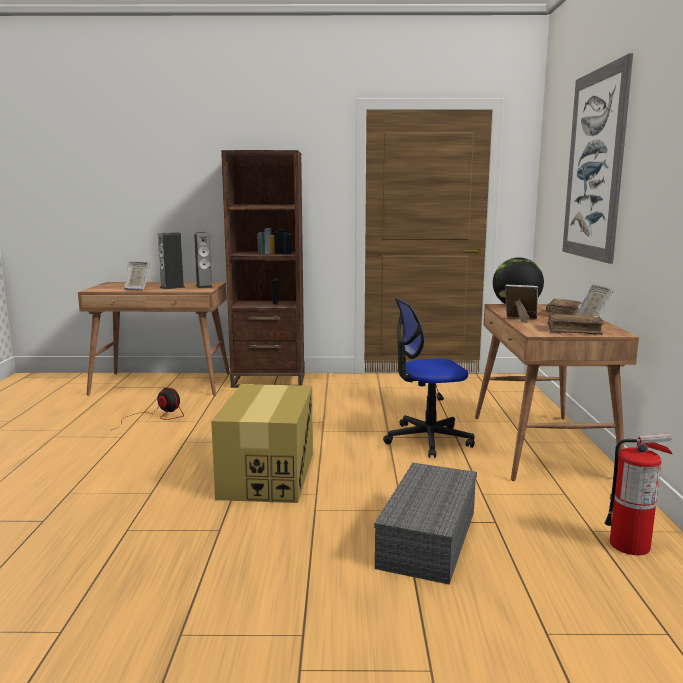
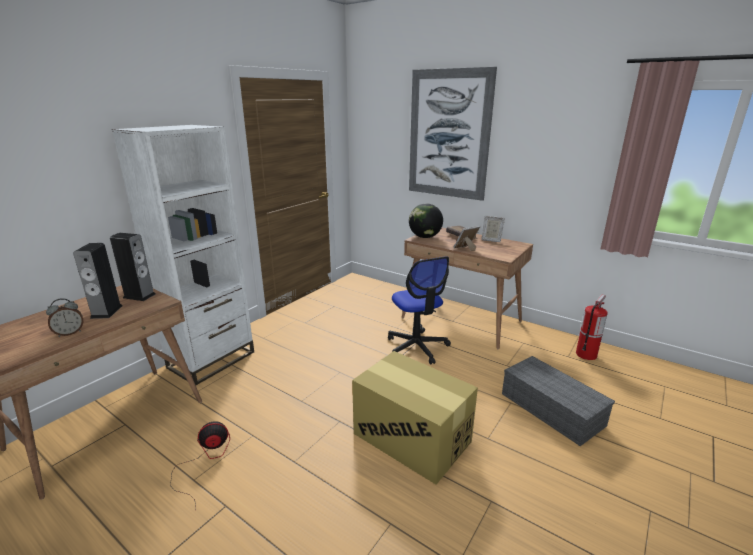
camera: 55 degrees left, 10 degrees up
picture frame [124,261,150,290] -> alarm clock [46,298,83,337]
brown bookcase [221,150,305,388] -> white bookcase [112,125,254,385]
office chair [383,298,475,458] -> office chair turned 45 degrees counterclockwise [388,256,451,365]
brown book [548,314,605,335] -> none

